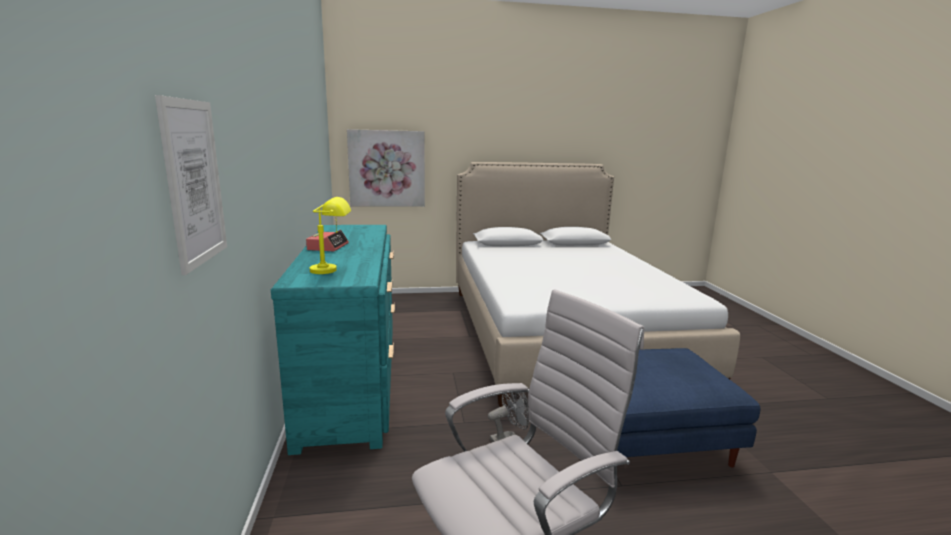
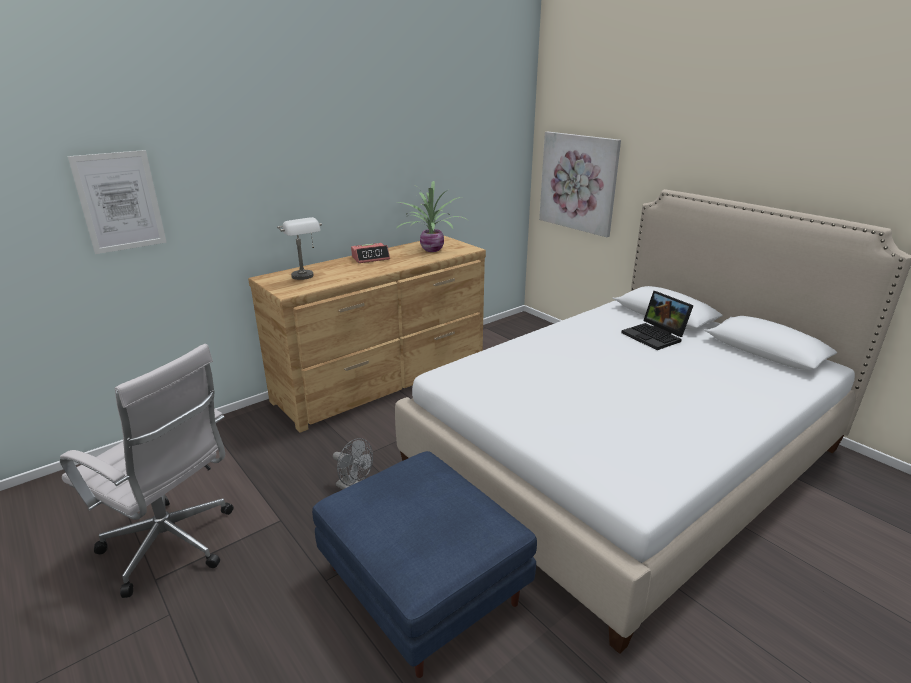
camera: 60 degrees right, 10 degrees up
turquoise dresser [271,225,395,455] -> brown dresser [248,236,486,433]
yellow table lamp [310,197,351,274] -> grey table lamp [277,217,322,280]
none -> potted plant [396,181,467,252]
none -> laptop [622,291,694,350]

